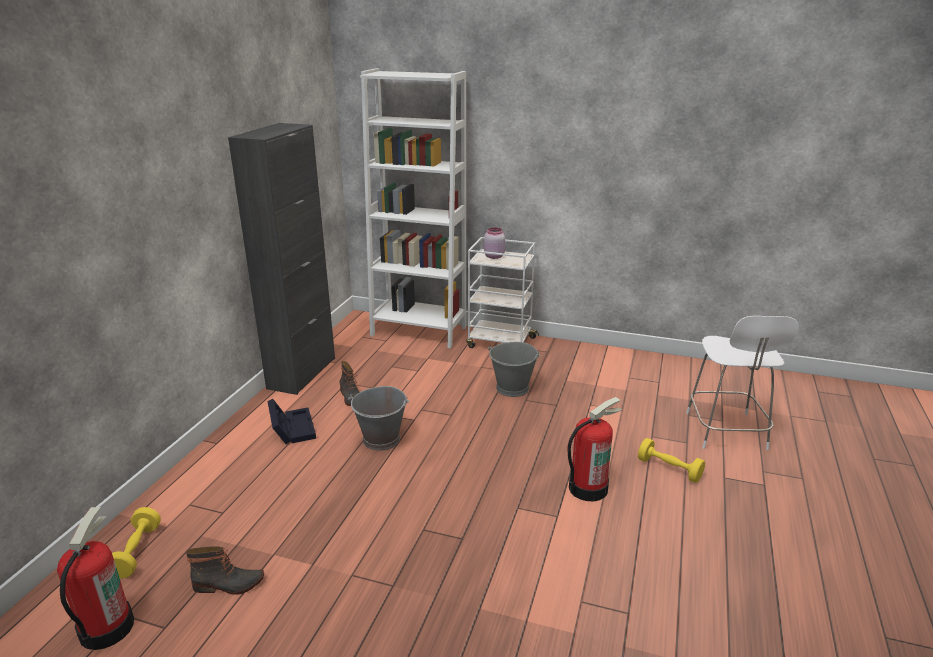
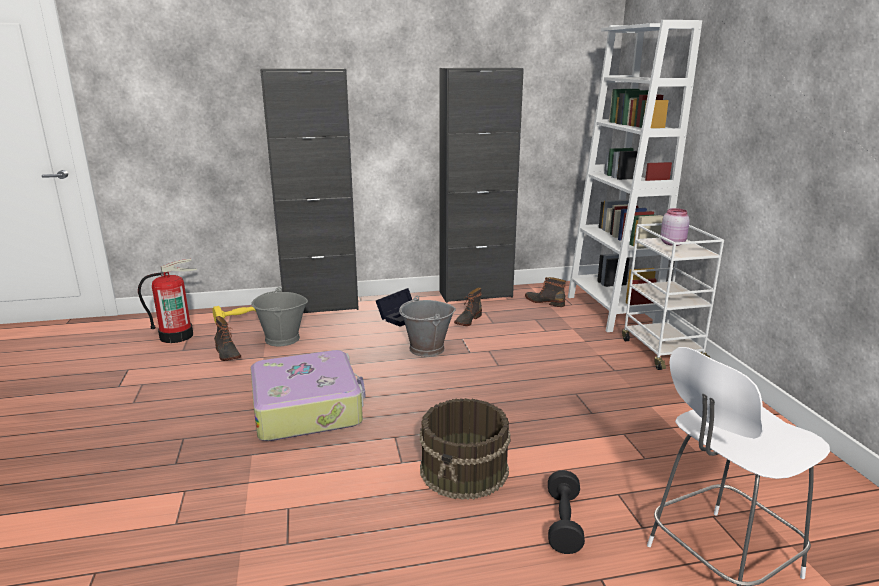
camera: 60 degrees right, 5 degrees down
grey bucket [487,342,540,397] -> grey bucket moved to [251,287,308,346]
fire extinguisher [567,397,622,501] -> brown bucket [420,398,511,500]
yellow dumbbell [638,438,705,483] -> black dumbbell [548,470,585,554]
none -> suitcase [251,350,366,441]
none -> black cabinet [260,68,359,313]
none -> boot [525,277,566,307]

